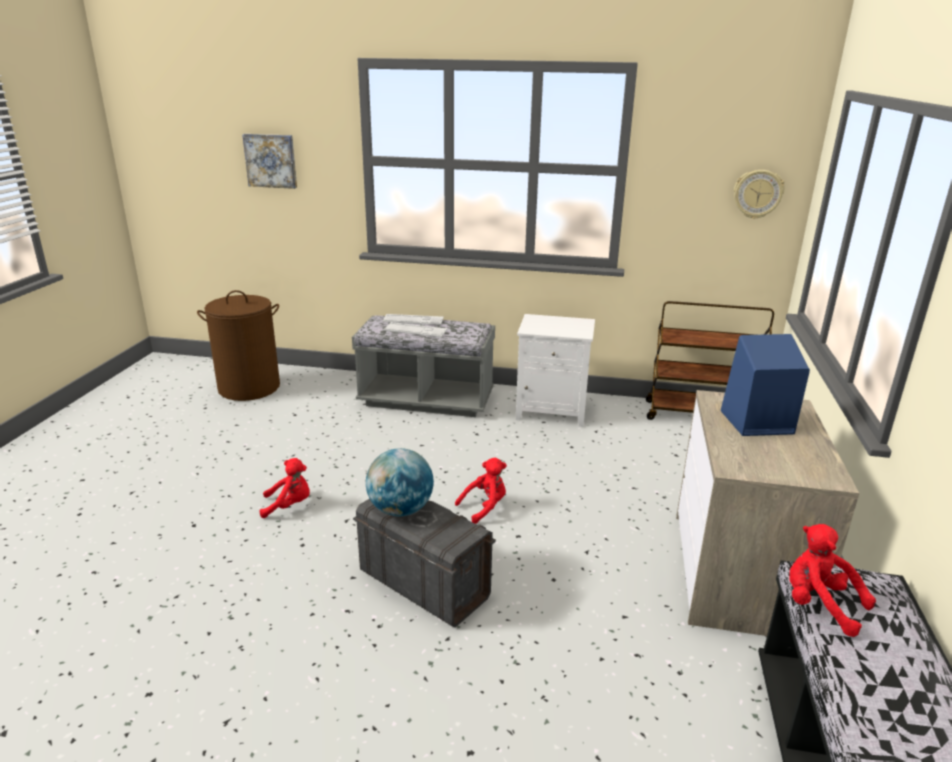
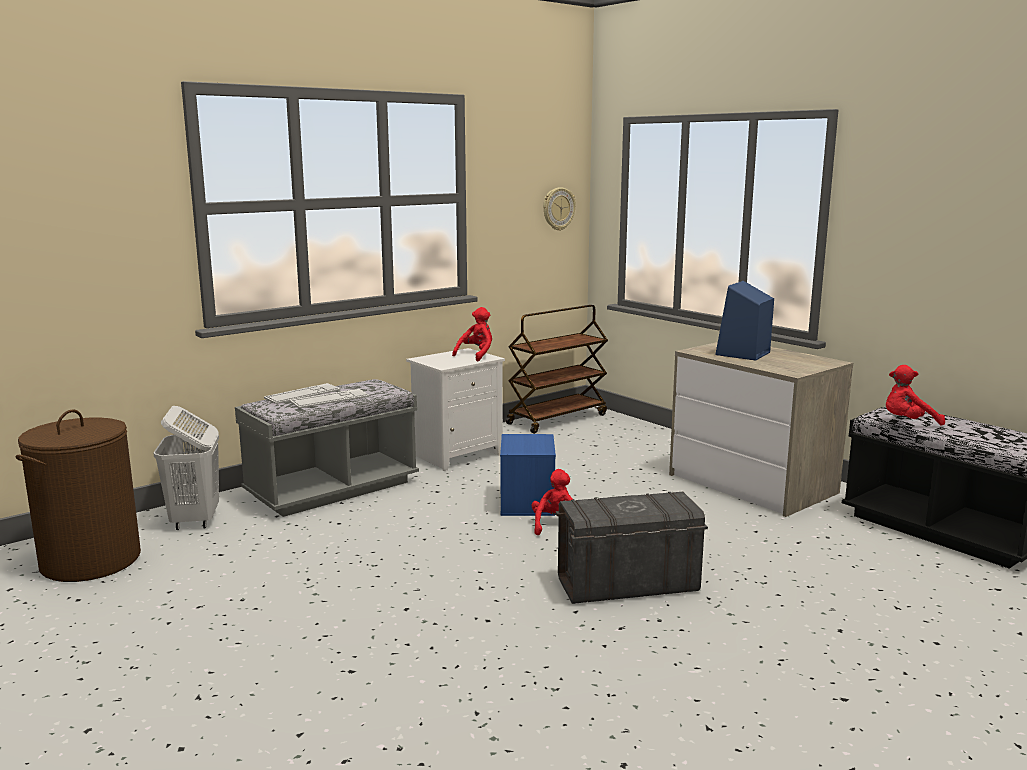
camera: 50 degrees left, 10 degrees down
picture [242,134,297,189] -> none
red plush toy [259,458,310,518] -> red plush toy moved to [452,307,492,361]
globe [366,448,434,517] -> none
none -> white laundry basket [153,406,219,530]
none -> blue storage box [500,434,556,516]

